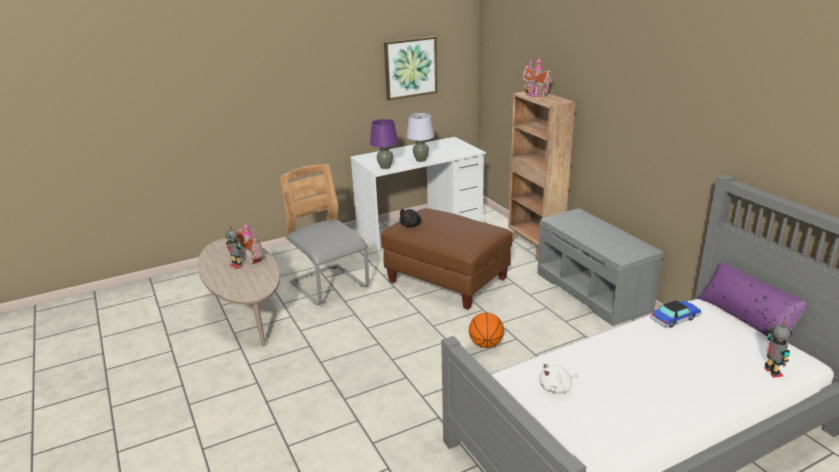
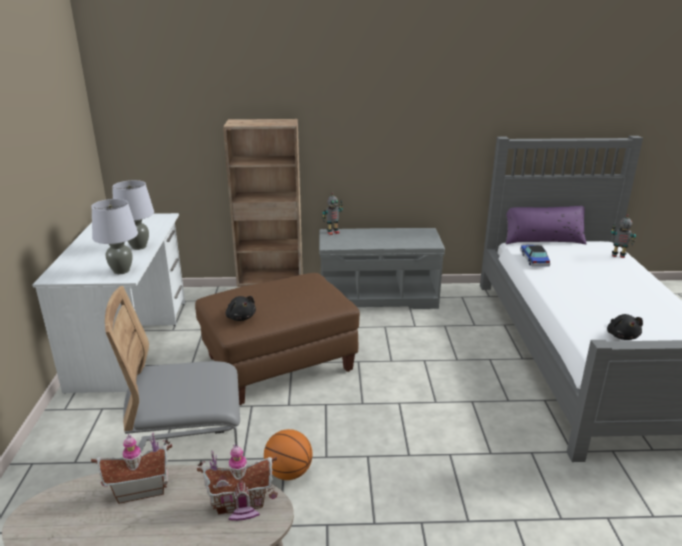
camera: 65 degrees left, 0 degrees up
toy robot [225,226,242,269] -> toy robot moved to [322,192,343,235]
purple table lamp [370,119,398,169] -> grey table lamp [91,199,138,274]
picture [384,36,438,100] -> none
basketball [469,312,504,348] -> basketball moved to [264,429,313,480]
toy house [523,57,552,97] -> toy house moved to [197,443,278,521]
white plush toy [539,362,578,393] -> black plush toy [607,314,643,340]

